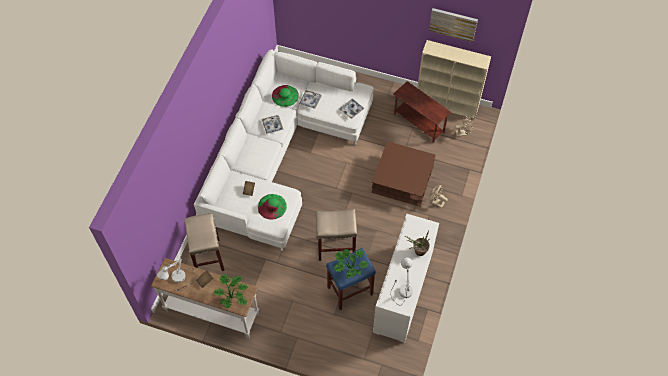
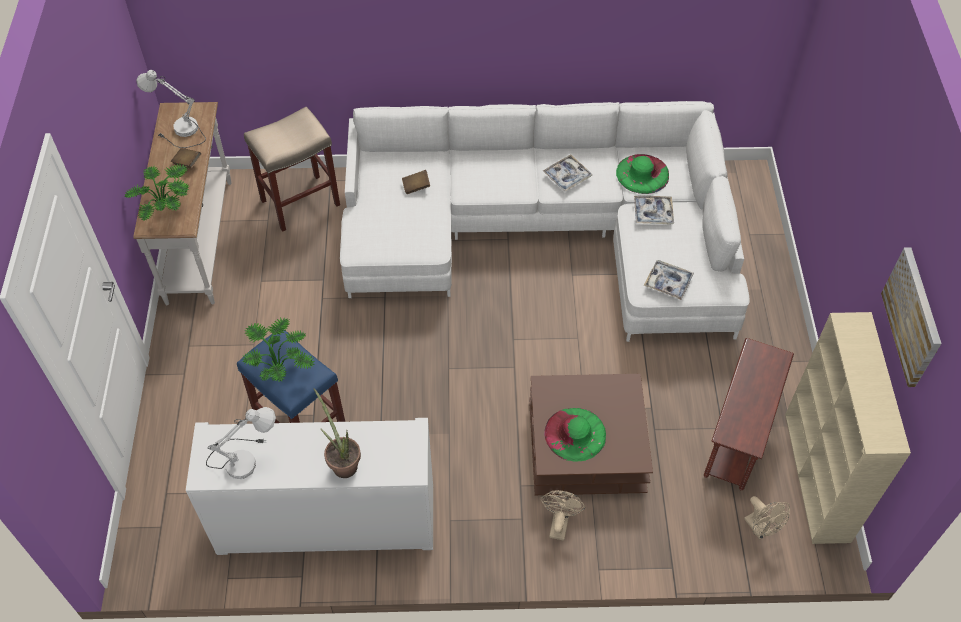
camera: 70 degrees right, 5 degrees down
green hat [258,194,287,220] -> green hat moved to [544,408,606,462]
beige stool [316,209,357,261] -> none

